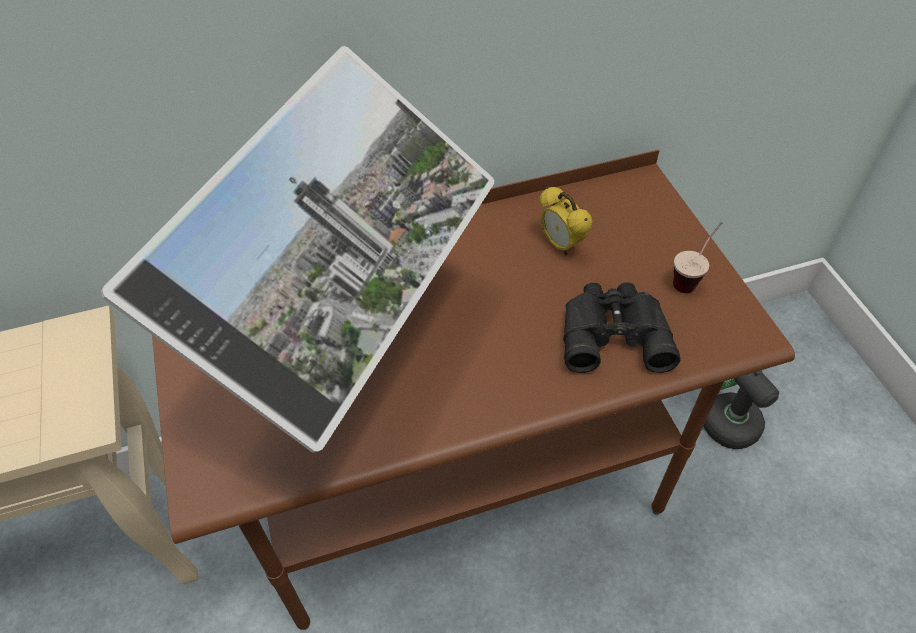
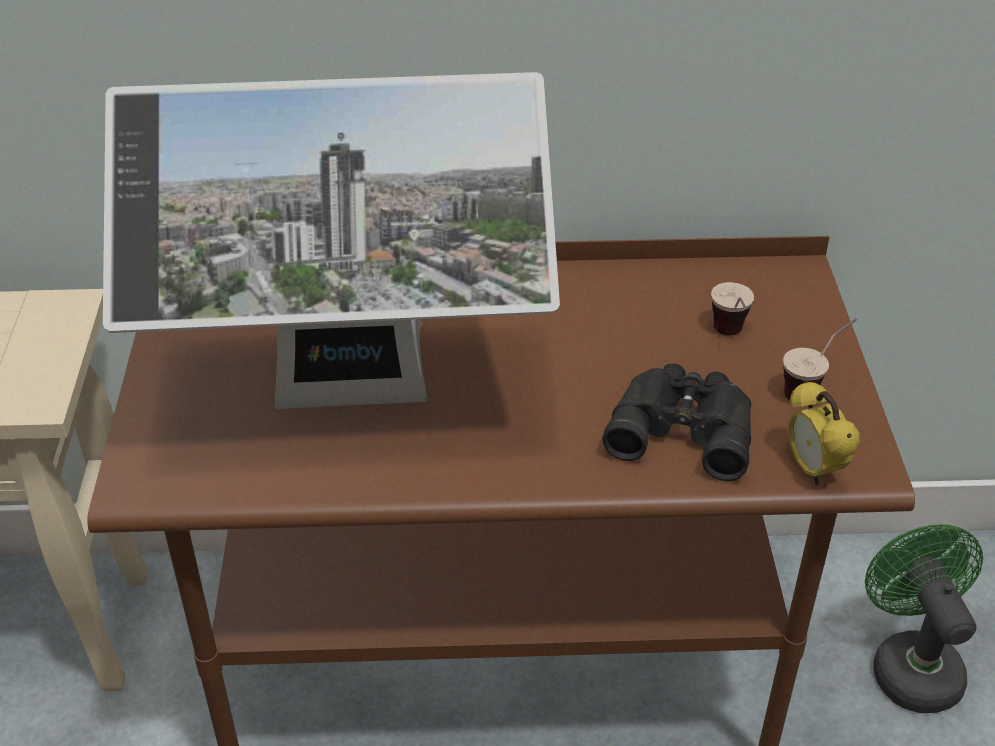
camera: 15 degrees right, 10 degrees down
monitor [101,46,494,453] -> monitor turned 45 degrees clockwise [103,72,560,409]
alarm clock [539,186,593,256] -> alarm clock moved to [788,380,860,485]
none -> cup [711,282,754,336]

